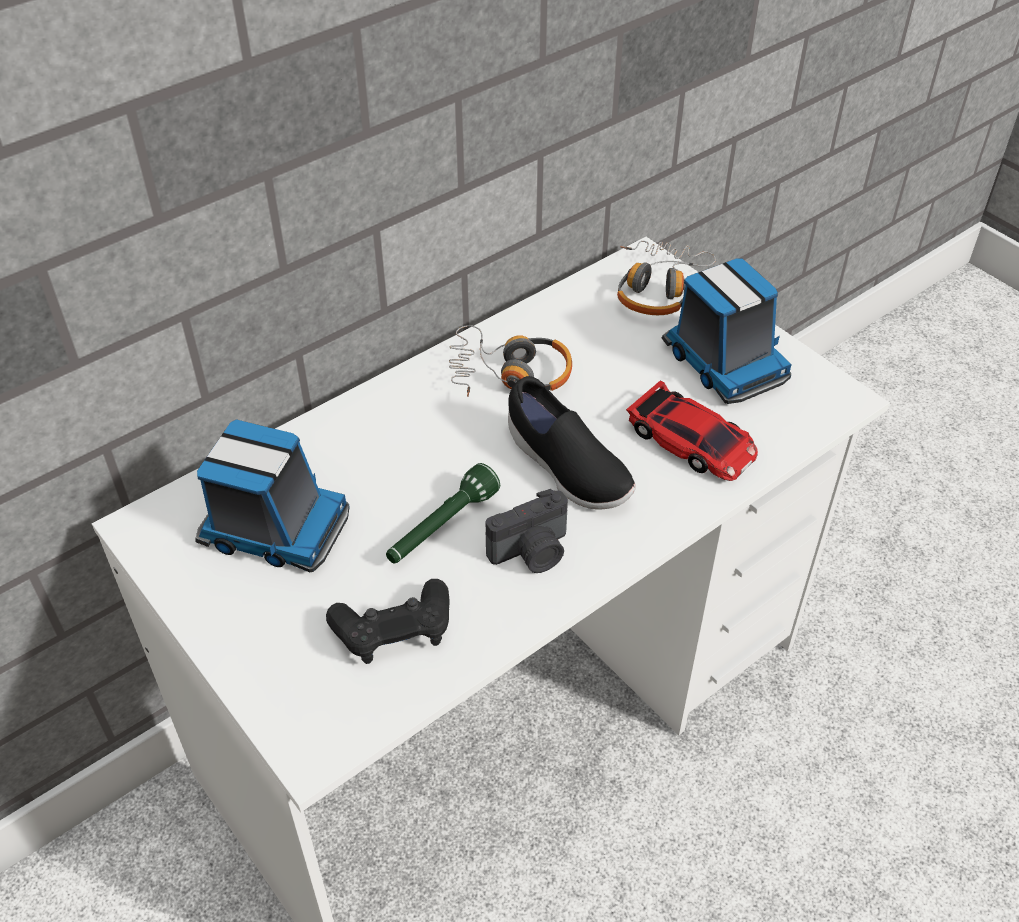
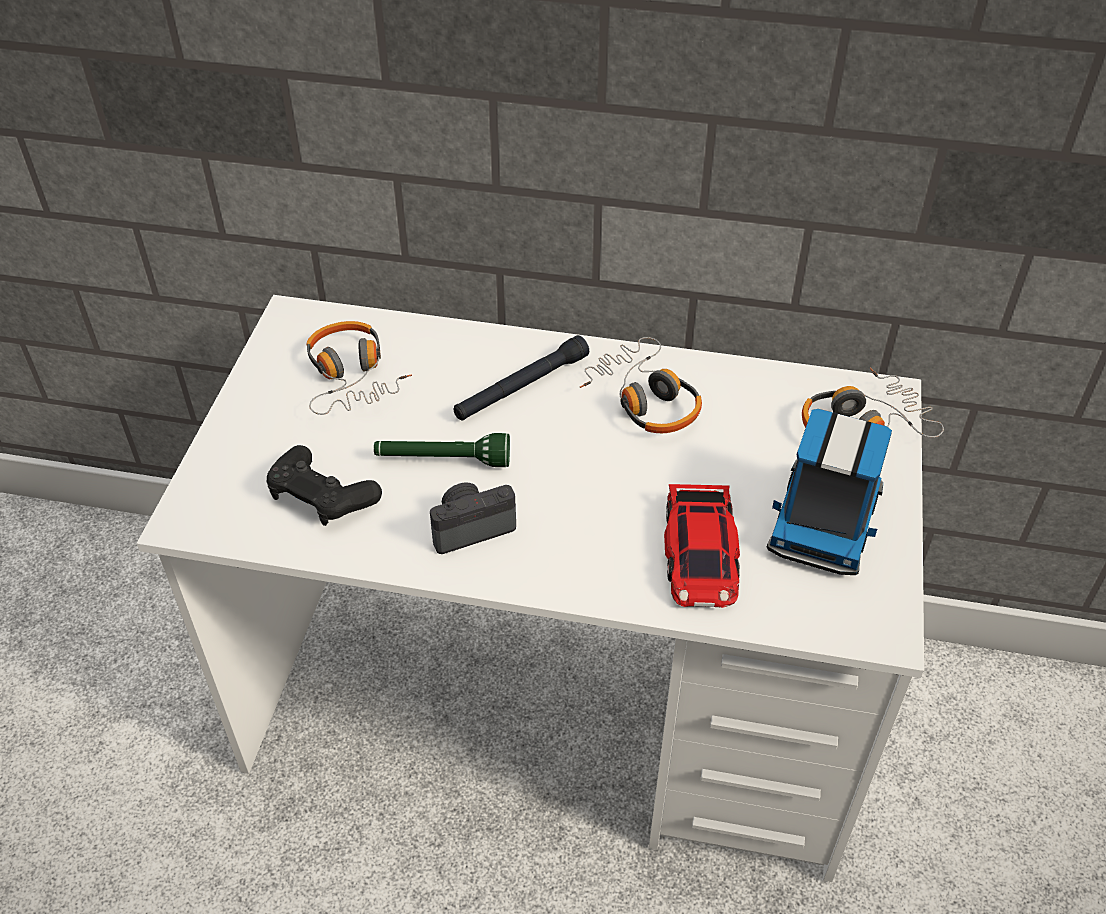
camera: 50 degrees right, 0 degrees up
toy truck [195,419,349,572] -> headphones [307,321,412,415]
camera [486,489,568,573] -> camera turned 135 degrees clockwise [430,482,516,554]
black shoe [508,376,636,509] -> none
none -> black flashlight [454,335,589,421]

